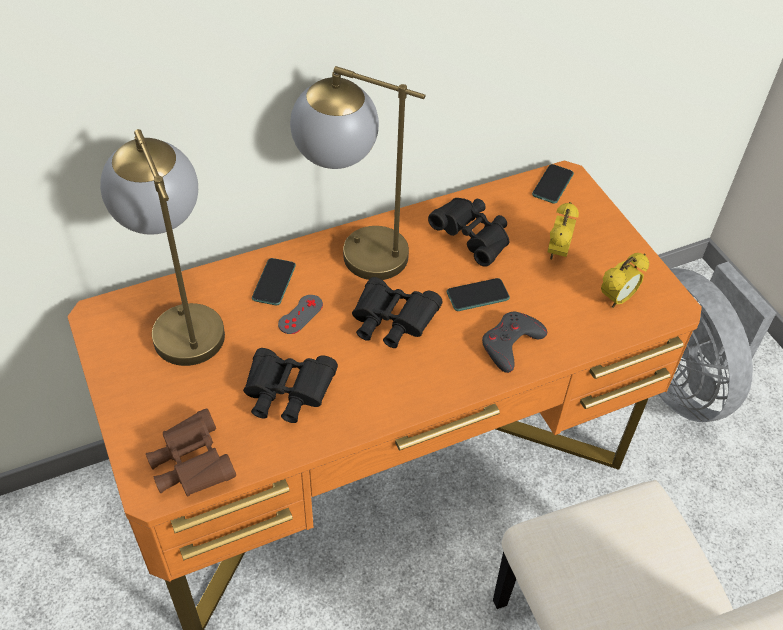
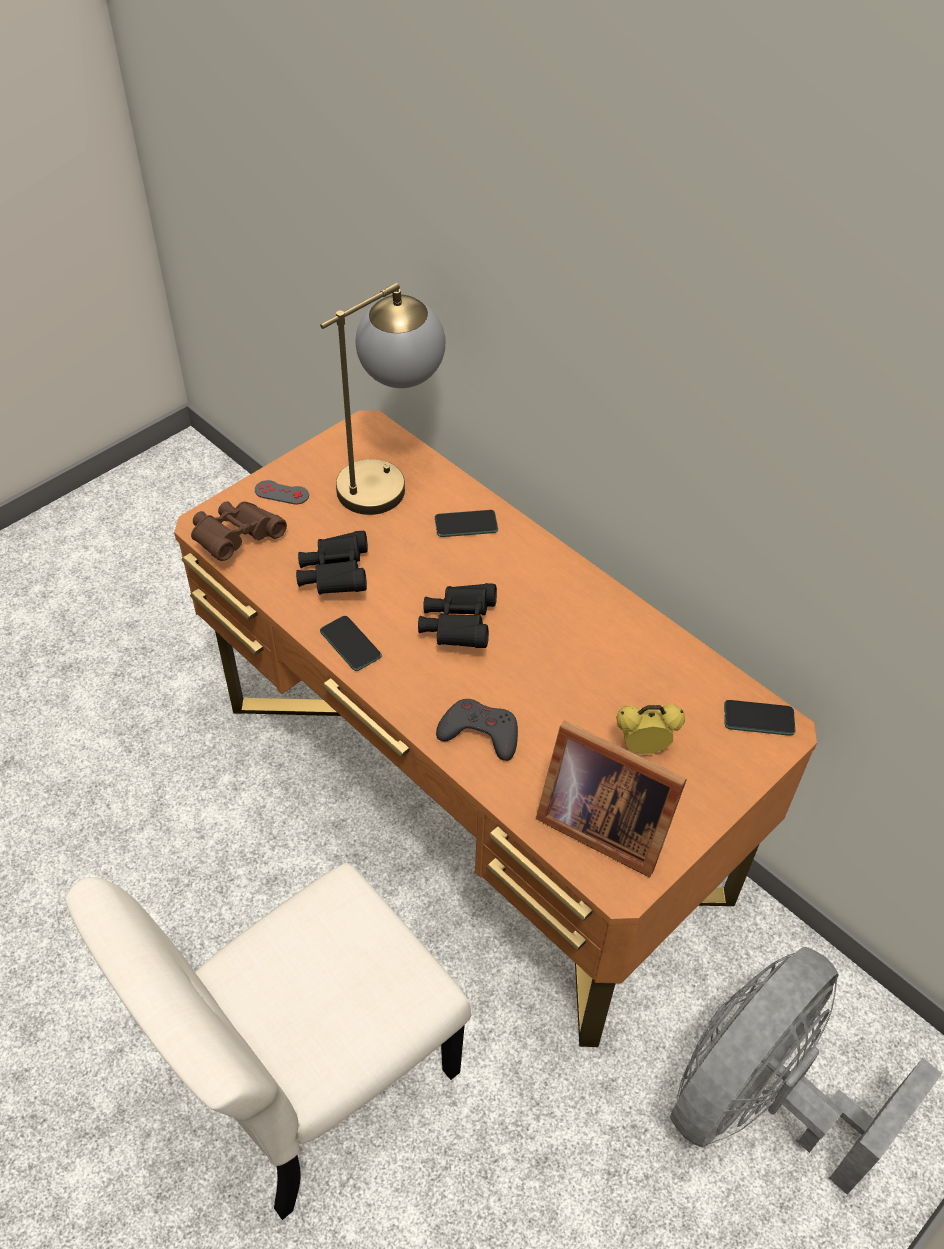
camera: 70 degrees right, 0 degrees up
grey game controller [278,295,323,334] -> grey game controller moved to [255,480,309,505]
table lamp [290,66,425,280] -> none
black binoculars [428,198,510,267] -> none
phone [447,278,510,311] -> phone moved to [320,616,382,671]
alarm clock [601,253,649,308] -> picture frame [536,720,687,877]

